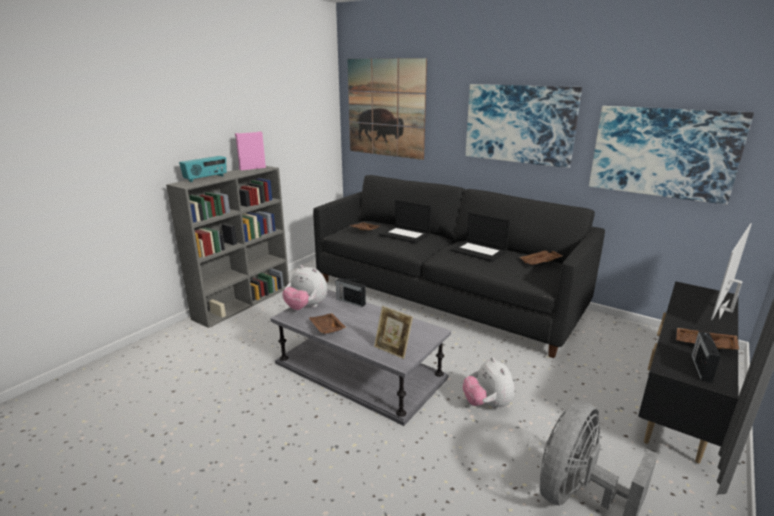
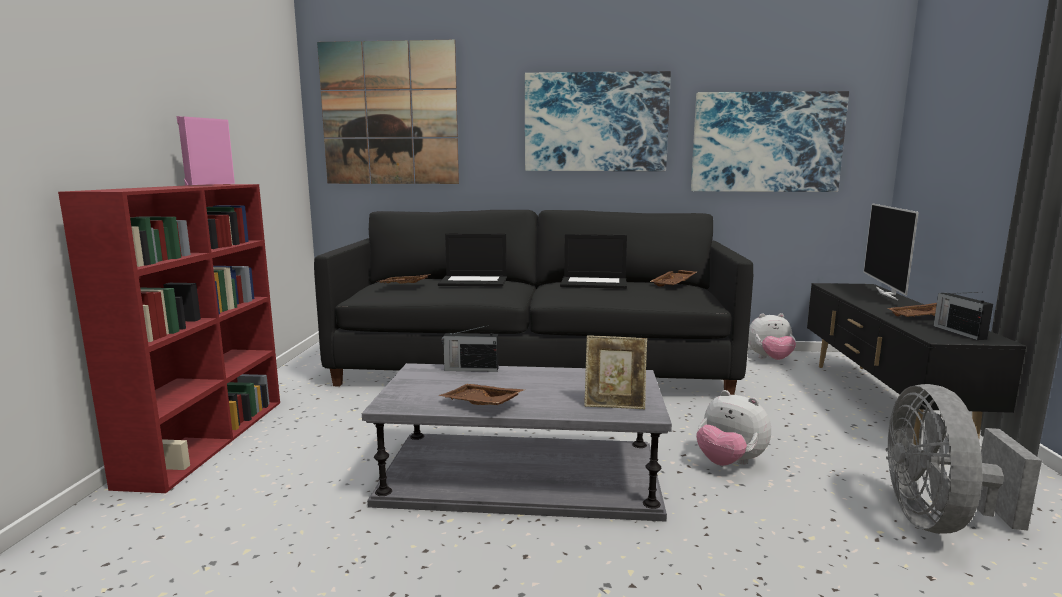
camera: 30 degrees left, 10 degrees down
grey bookcase [166,166,289,328] -> red bookcase [58,184,280,493]
radio [179,156,227,182] -> none
plush toy [282,265,327,310] -> plush toy moved to [748,313,796,360]

